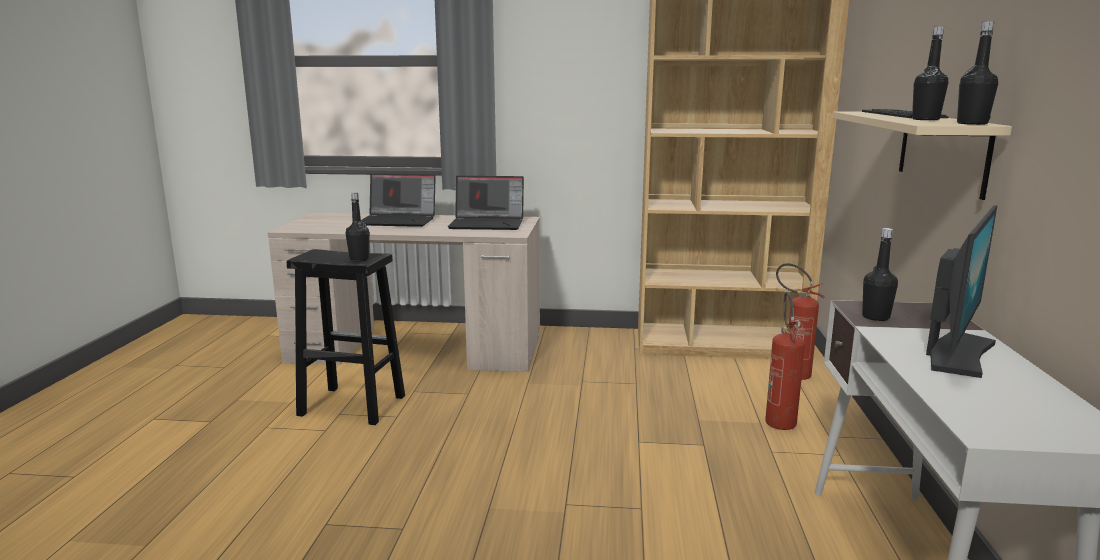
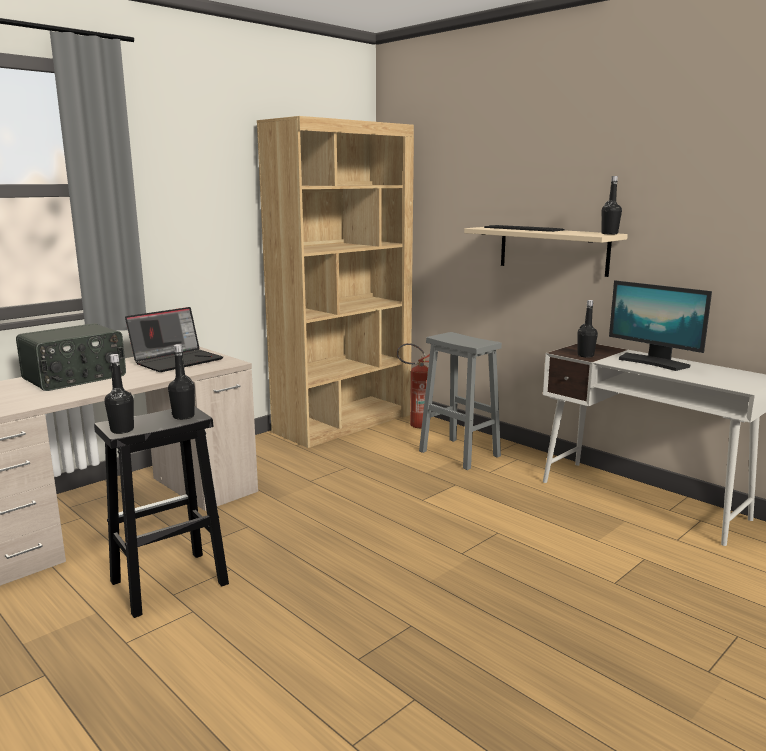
camera: 50 degrees left, 0 degrees up
laptop [361,173,436,227] -> radio [16,323,126,391]
fire extinguisher [765,292,805,430] -> grey stool [419,332,502,470]
black bottle [912,26,948,120] -> black bottle moved to [105,354,134,434]
monitor [926,205,997,378] -> monitor turned 150 degrees clockwise [609,281,712,371]

